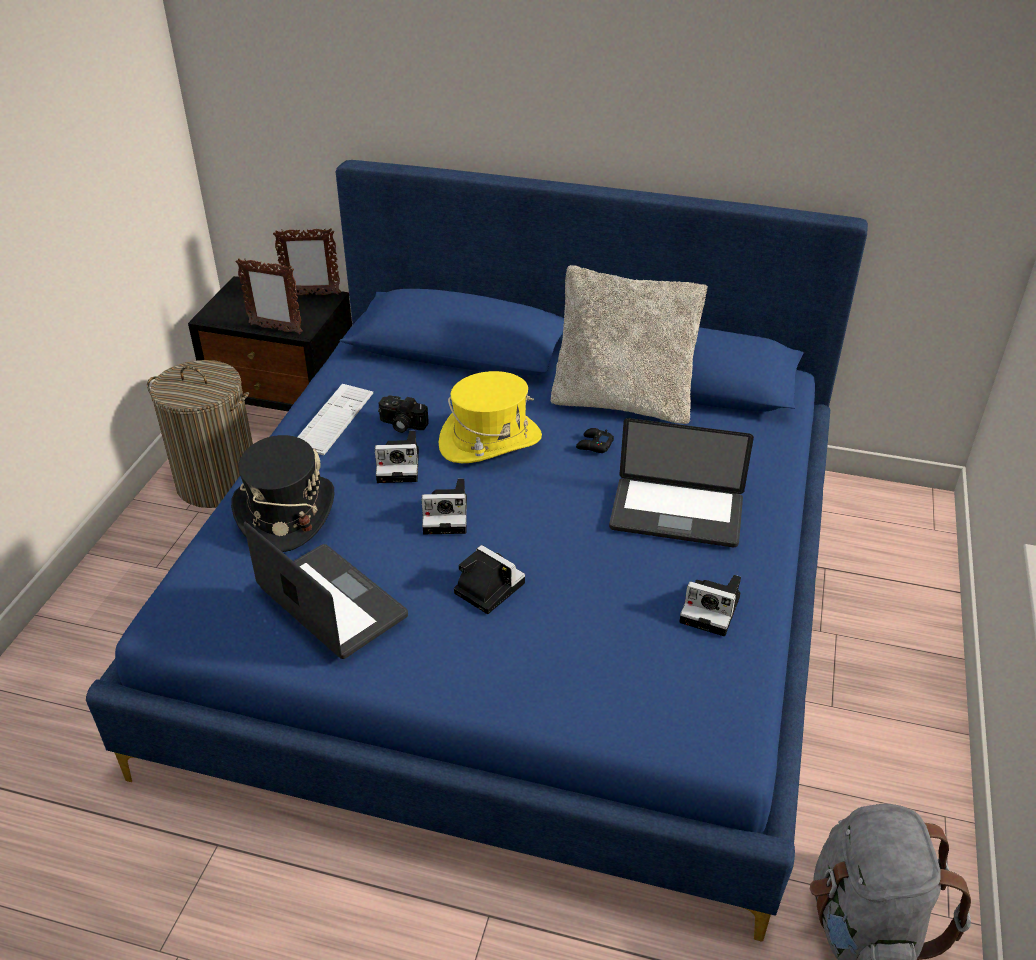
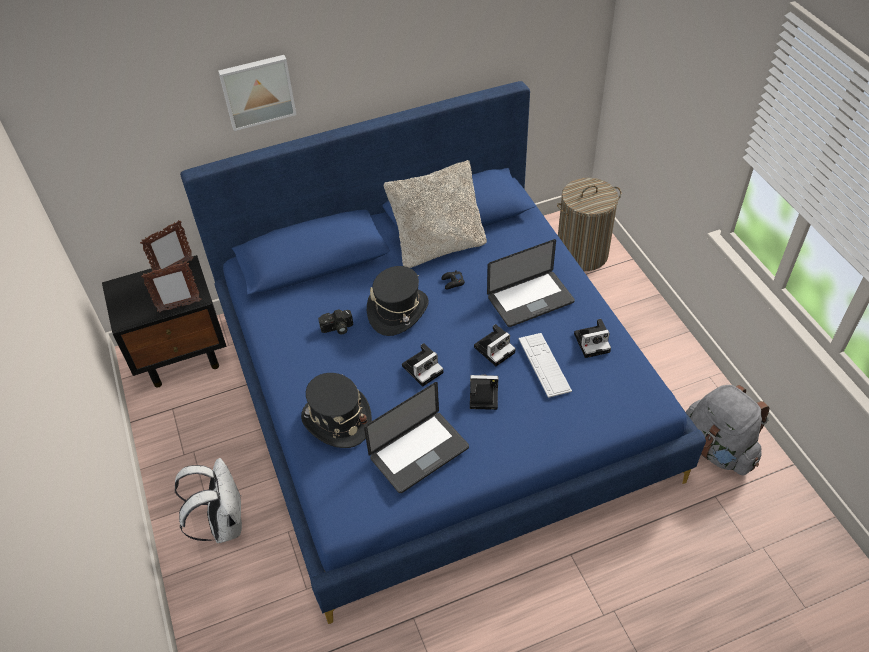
camera: 35 degrees left, 10 degrees up
laundry basket [147,360,253,508] -> laundry basket moved to [557,178,621,271]
laptop [244,522,408,659] -> laptop turned 135 degrees clockwise [364,382,469,493]
keyboard [298,384,373,455] -> keyboard moved to [519,333,572,398]
camera [375,431,419,483] -> camera moved to [474,324,516,366]
yellow hat [439,371,542,463] -> black hat [367,266,429,336]
none -> white backpack [175,458,242,543]
none -> picture [218,55,297,131]

